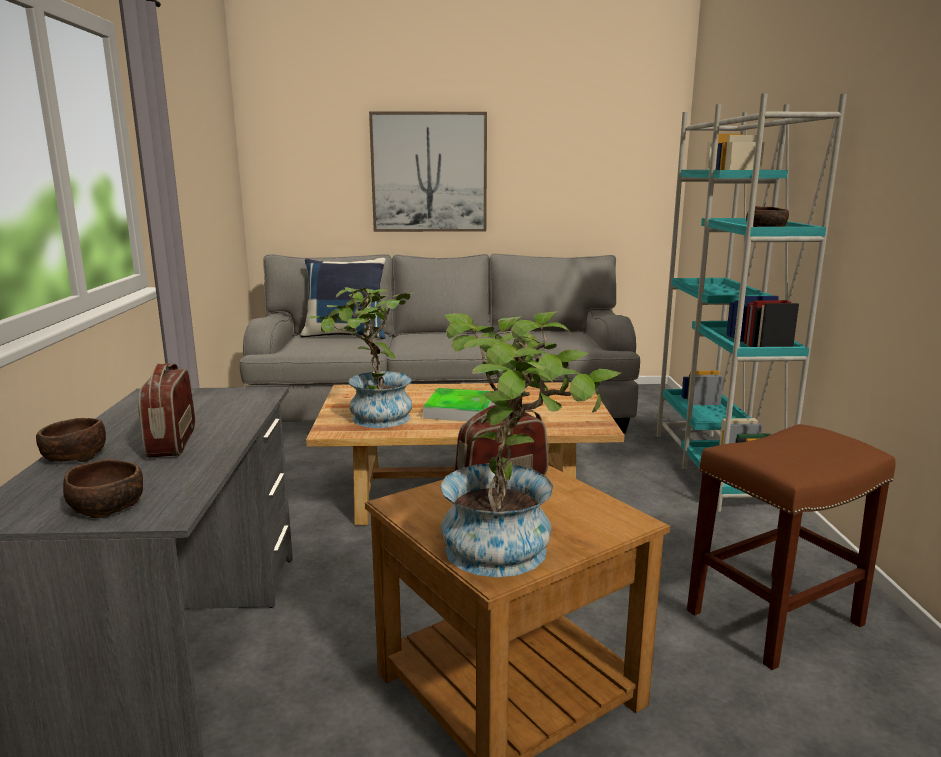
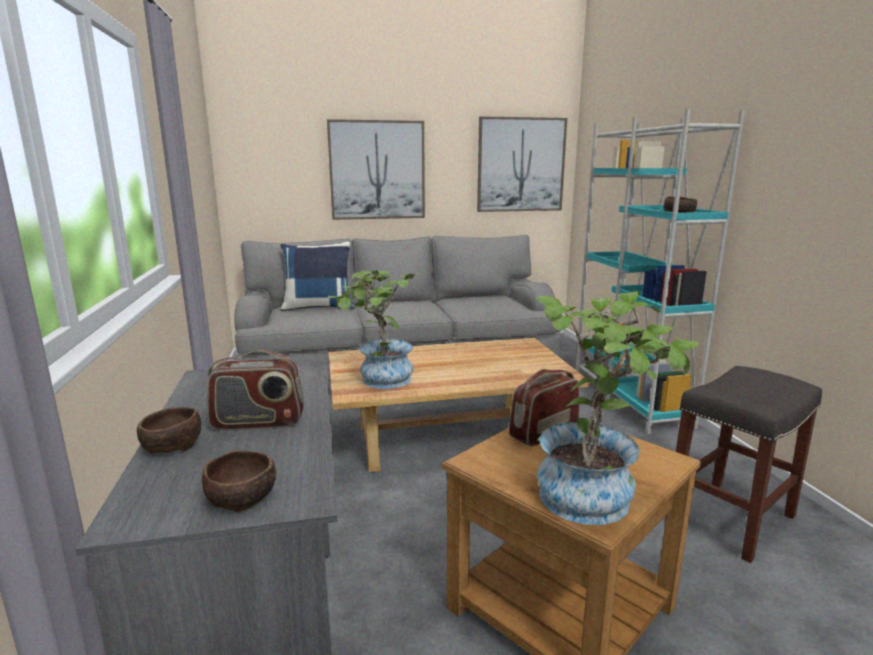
camera: 10 degrees left, 0 degrees up
radio [138,363,195,458] -> radio turned 75 degrees counterclockwise [206,350,304,431]
tray [423,388,495,421] -> none
brown stool [687,424,896,670] -> grey stool [665,366,822,563]
none -> picture [477,116,567,212]

